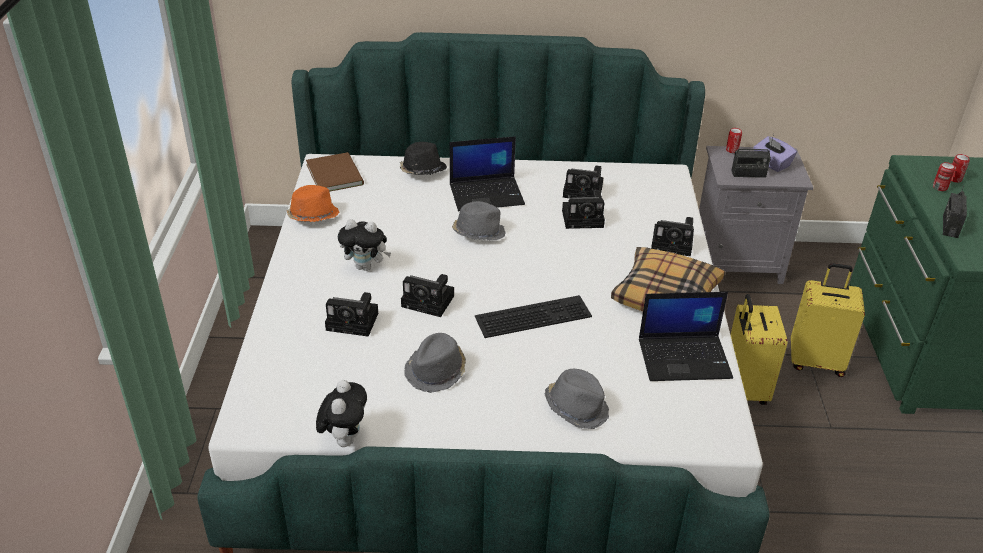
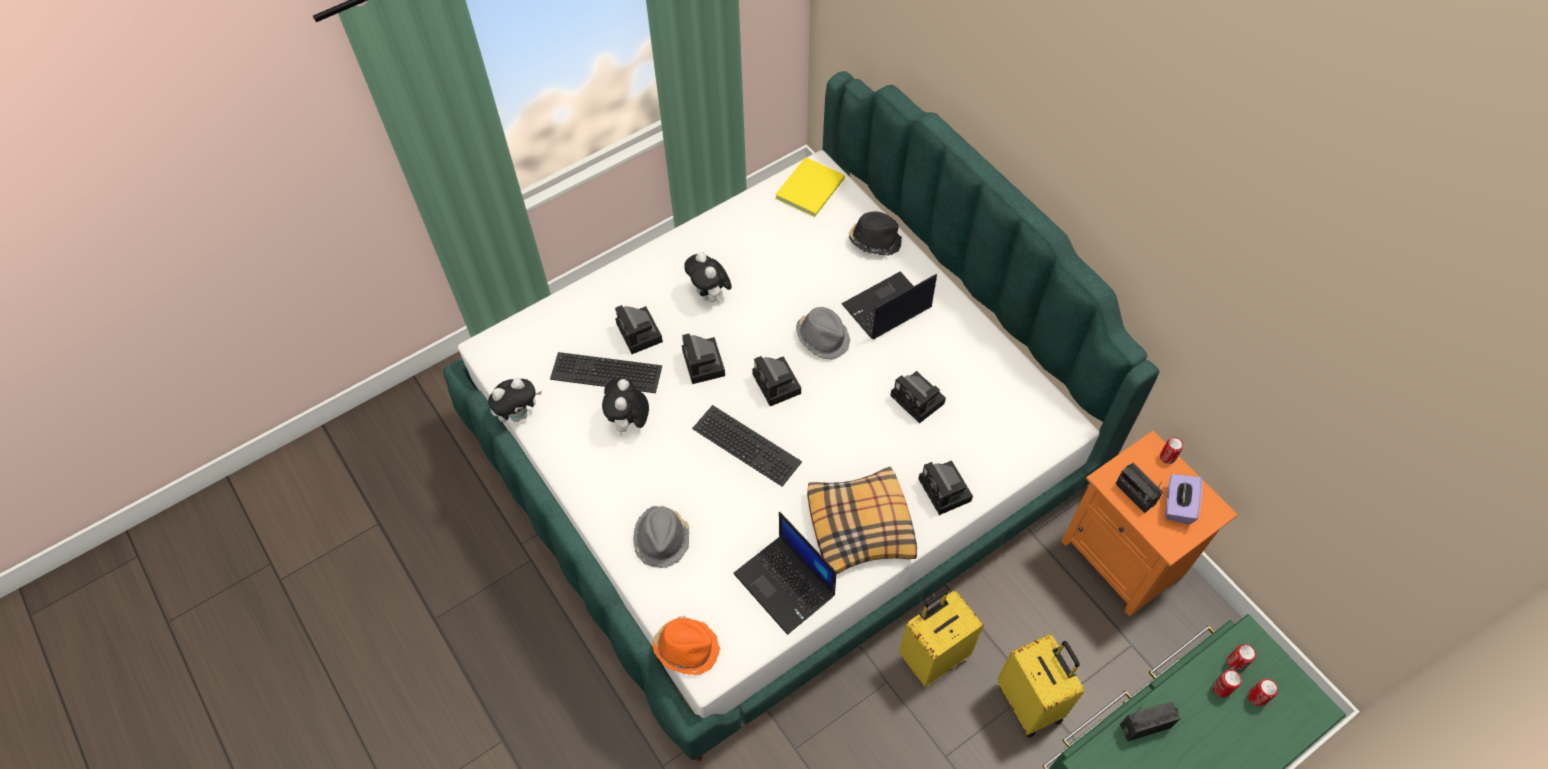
camera: 55 degrees right, 20 degrees up
orange hat [287,185,339,222] -> orange hat moved to [652,616,720,675]
brown book [306,152,364,192] -> yellow book [775,157,845,217]
grey hat [404,333,466,393] -> plush toy [602,378,649,436]
laptop [450,136,525,211] -> laptop turned 105 degrees clockwise [841,271,937,340]
camera [563,166,603,199] -> camera moved to [752,356,801,406]
grey nightstand [699,146,813,284] -> orange nightstand [1061,431,1238,617]
none -> keyboard [550,352,662,393]
none -> can [1227,644,1256,672]

